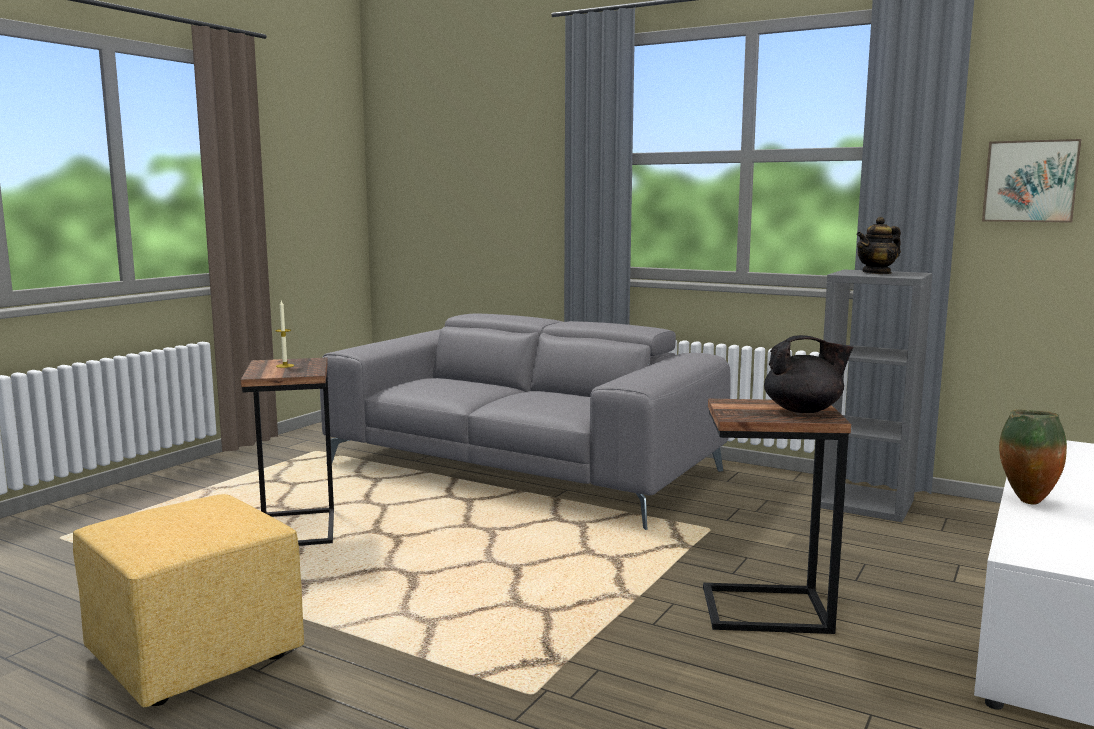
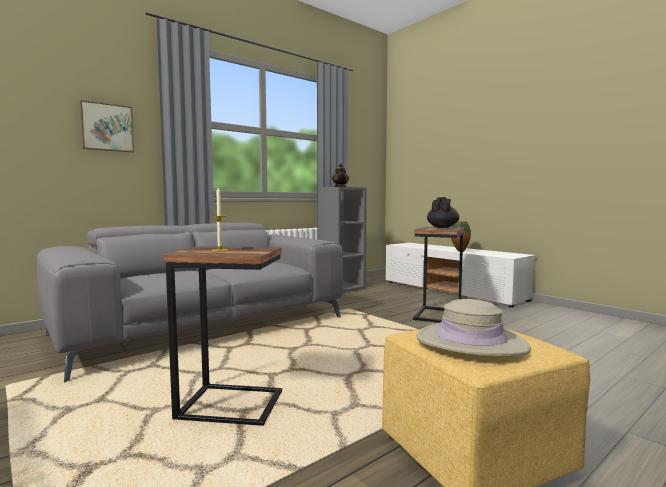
camera: 70 degrees left, 5 degrees down
picture [982,139,1082,223] -> picture moved to [79,100,134,152]
none -> beige hat [417,299,531,356]

